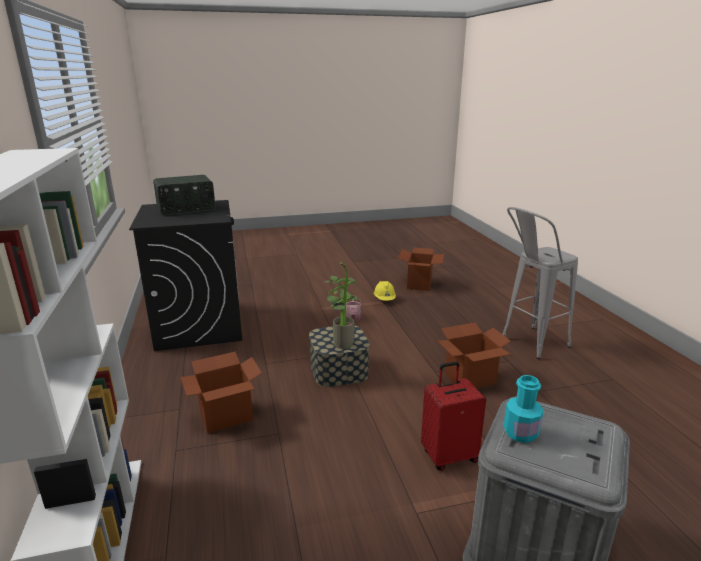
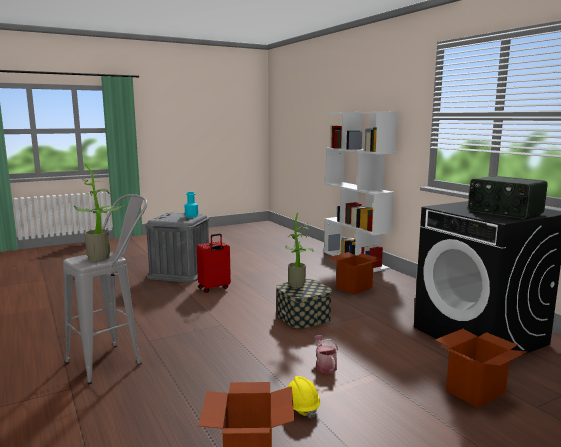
camera: 165 degrees right, 10 degrees down
radio [153,175,216,215] -> radio turned 90 degrees counterclockwise [468,176,548,219]
cardboard box [438,323,511,388] -> cardboard box moved to [435,329,527,408]
none -> potted plant [74,163,124,261]

